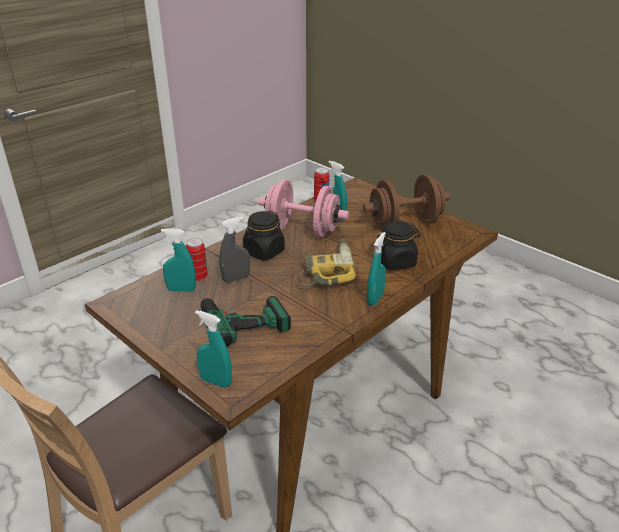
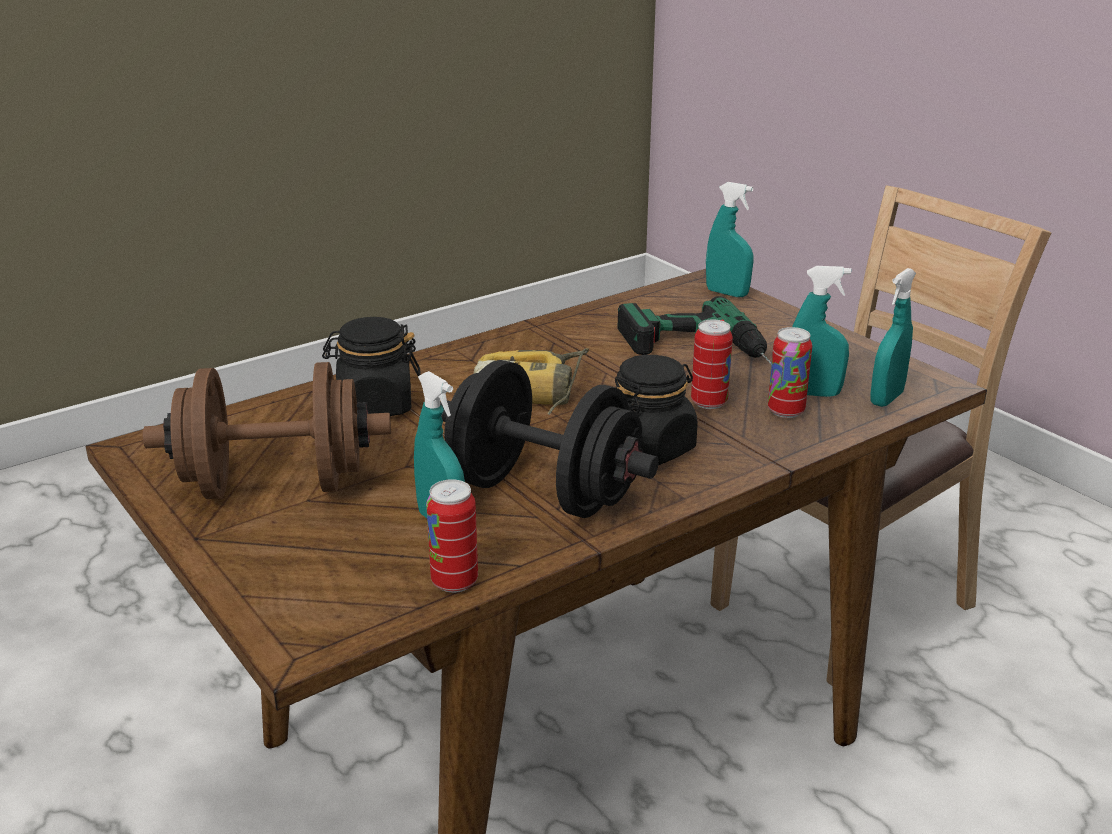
camera: 170 degrees left, 5 degrees down
grey spray bottle [220,217,250,283] -> can [691,320,733,409]
pink dumbbell [258,179,349,237] -> black dumbbell [440,360,659,518]
turquoise spray bottle [367,232,386,306] -> turquoise spray bottle moved to [870,268,916,407]

